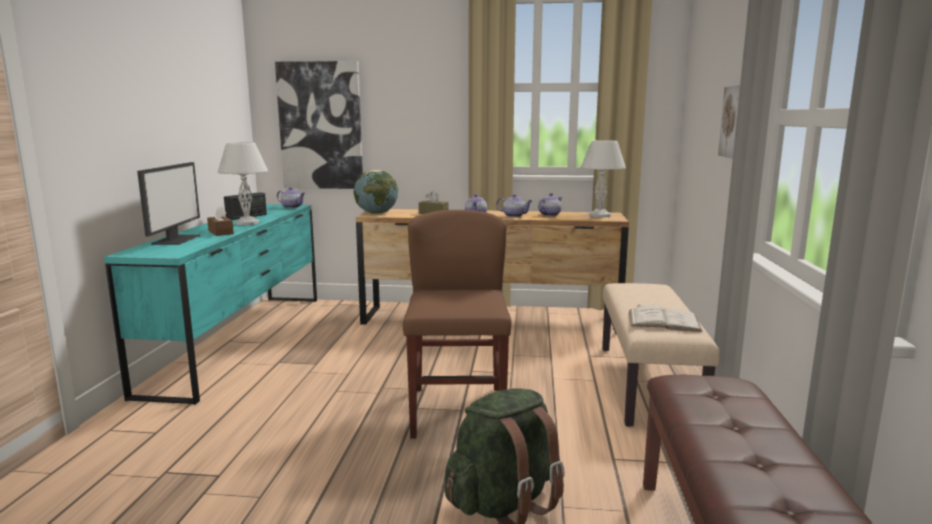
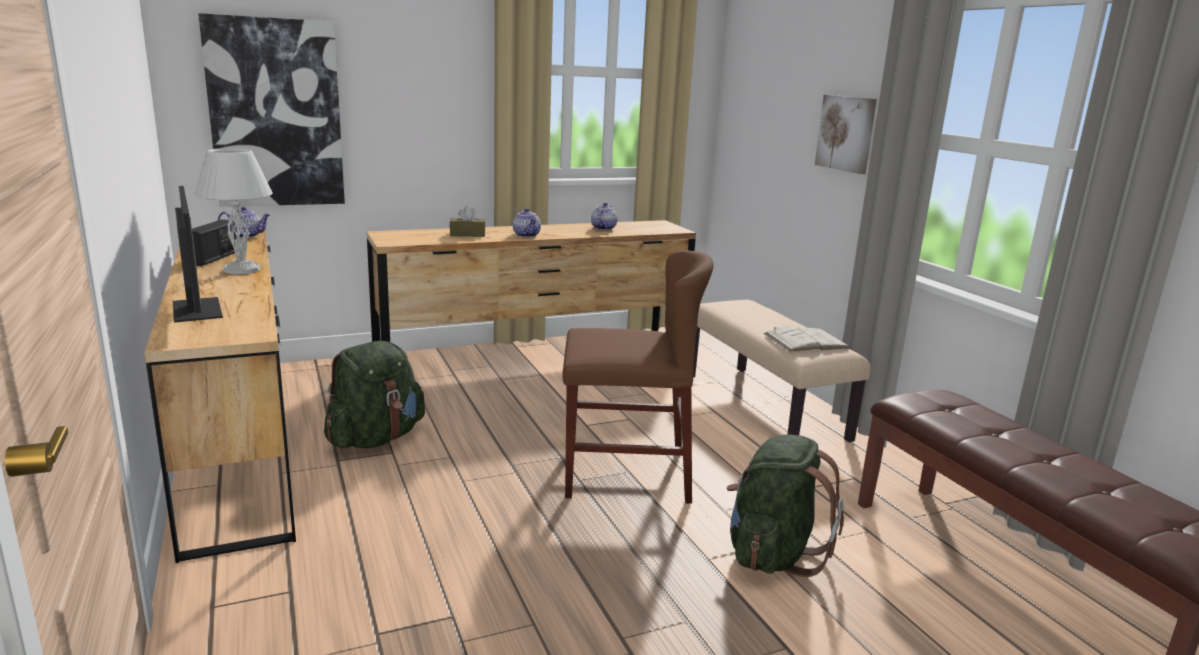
camera: 30 degrees left, 5 degrees up
turquoise dresser [104,204,317,405] -> brown dresser [144,230,296,563]
brown tissue box [207,206,234,236] -> none
globe [354,170,398,214] -> none
brown chair [403,210,512,439] -> brown chair turned 120 degrees clockwise [562,250,714,504]
teapot [496,194,533,217] -> none
white table lamp [581,140,626,217] -> none
none -> green backpack [324,341,425,448]

